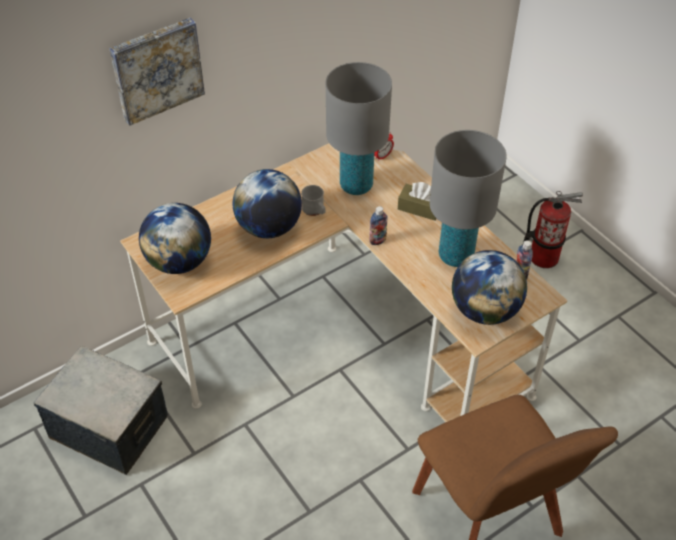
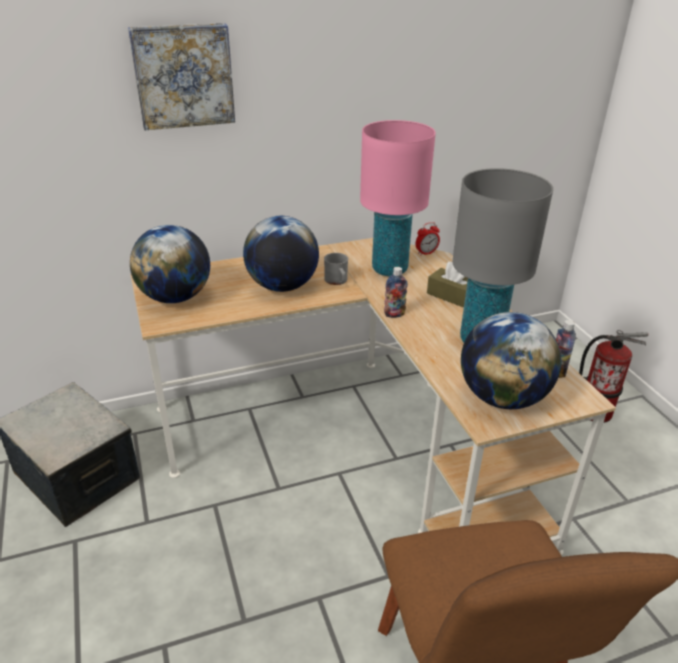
camera: 15 degrees right, 15 degrees down
grey table lamp [326,62,392,195] -> pink table lamp [360,120,436,276]

